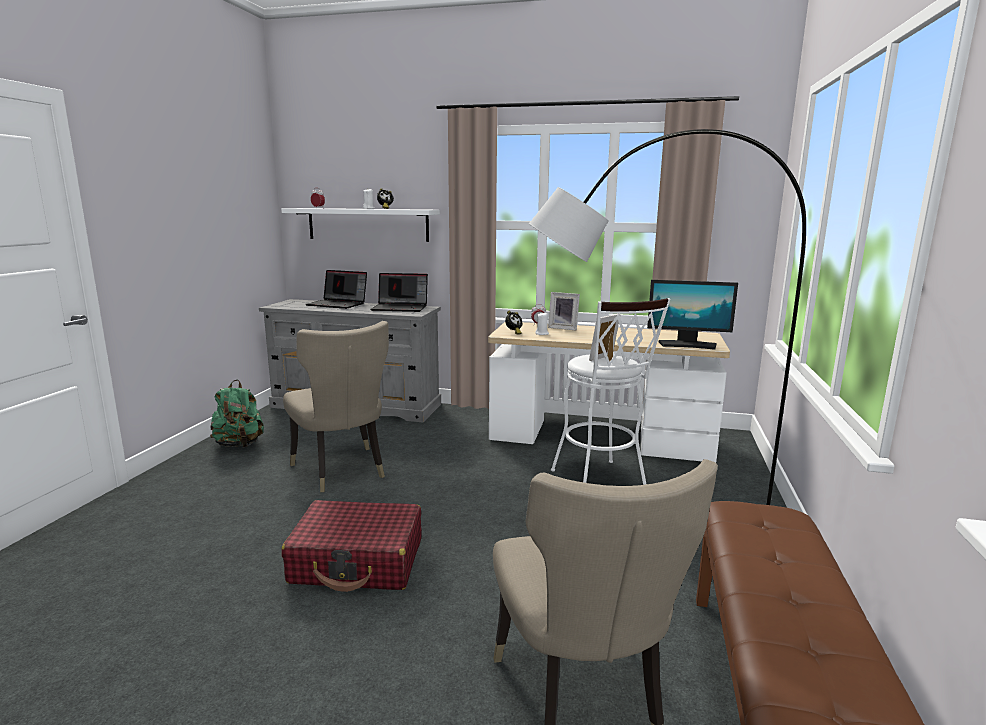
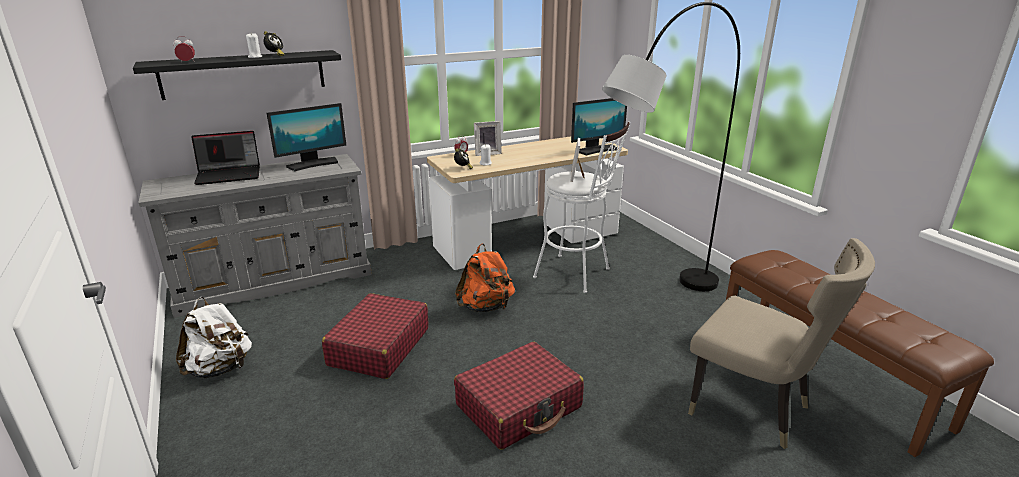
camera: 40 degrees left, 10 degrees up
green backpack [210,379,264,448] -> white backpack [176,297,252,378]
white shelf [281,208,440,242] -> black shelf [133,50,341,100]
beige chair [283,321,389,492] -> red suitcase [322,293,428,379]
laptop [371,273,428,312] -> monitor [267,103,346,171]
none -> orange backpack [455,244,515,312]

